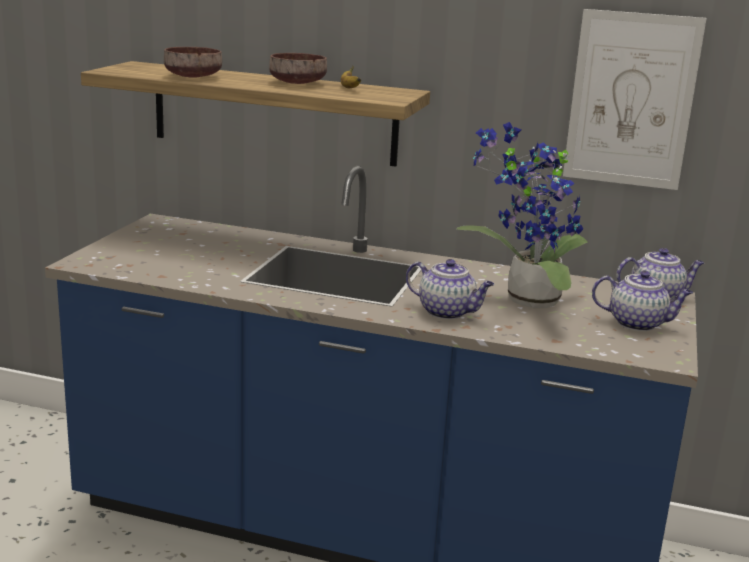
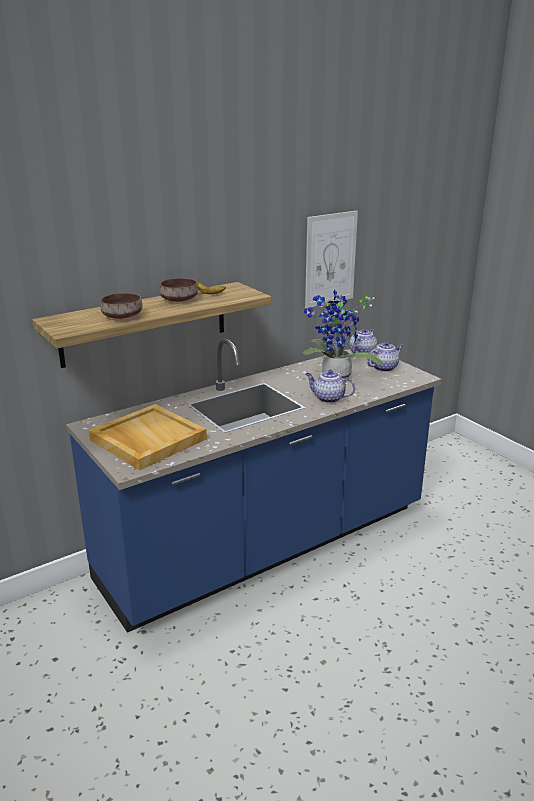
camera: 50 degrees left, 5 degrees up
teapot [406,259,494,320] -> teapot turned 135 degrees counterclockwise [306,370,355,403]
none -> beige tray [89,404,207,470]

